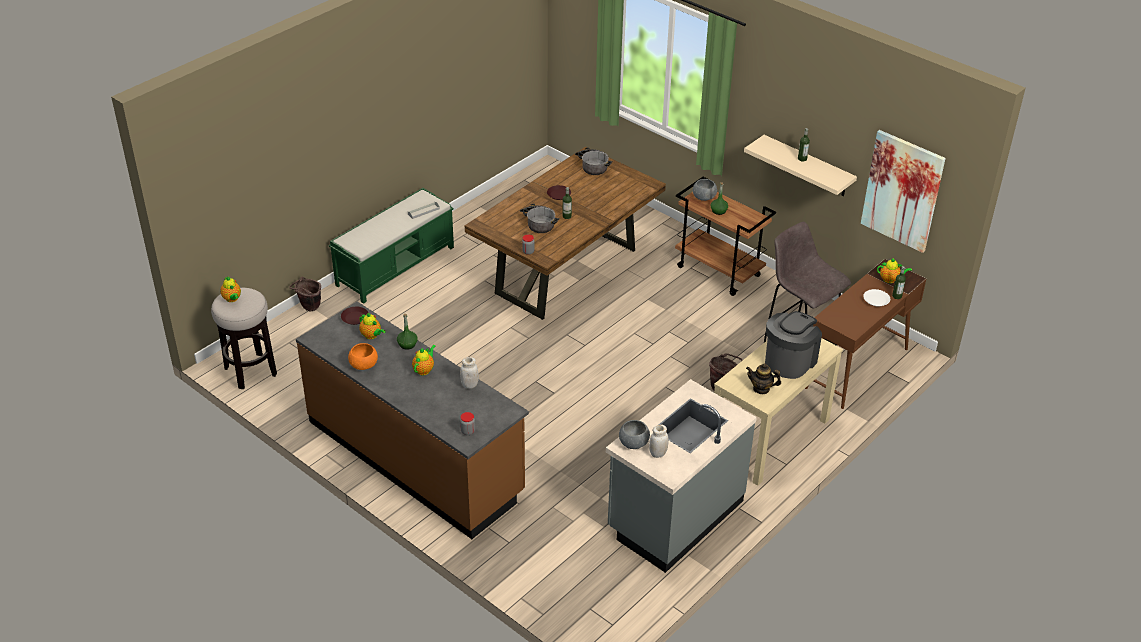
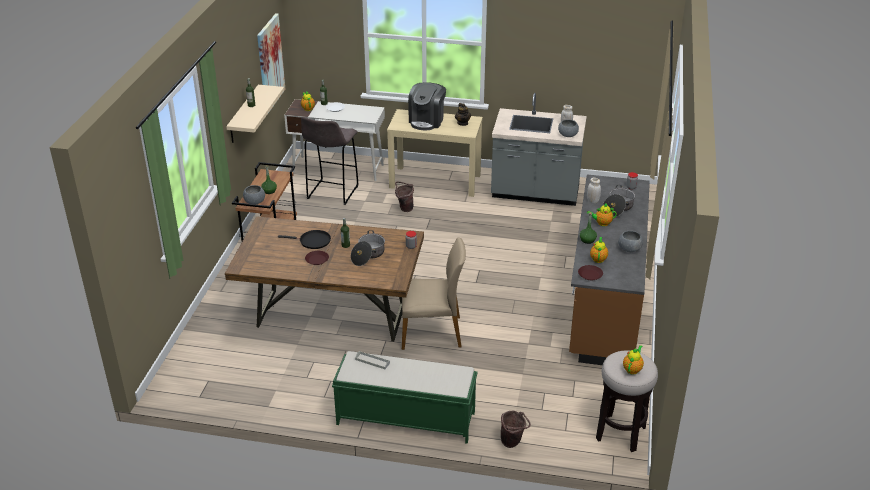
camera: 120 degrees left, 5 degrees down
orange bowl [348,343,378,370] -> grey bowl [618,231,643,252]
cooking pot [575,148,613,175] -> cooking pot moved to [603,185,635,217]
coffee machine [765,311,822,379] -> coffee machine turned 75 degrees counterclockwise [408,82,446,130]
brown desk [805,259,926,409] -> white desk [284,99,385,181]
none -> black frying pan [278,230,331,249]
none -> beige chair [402,237,466,350]

